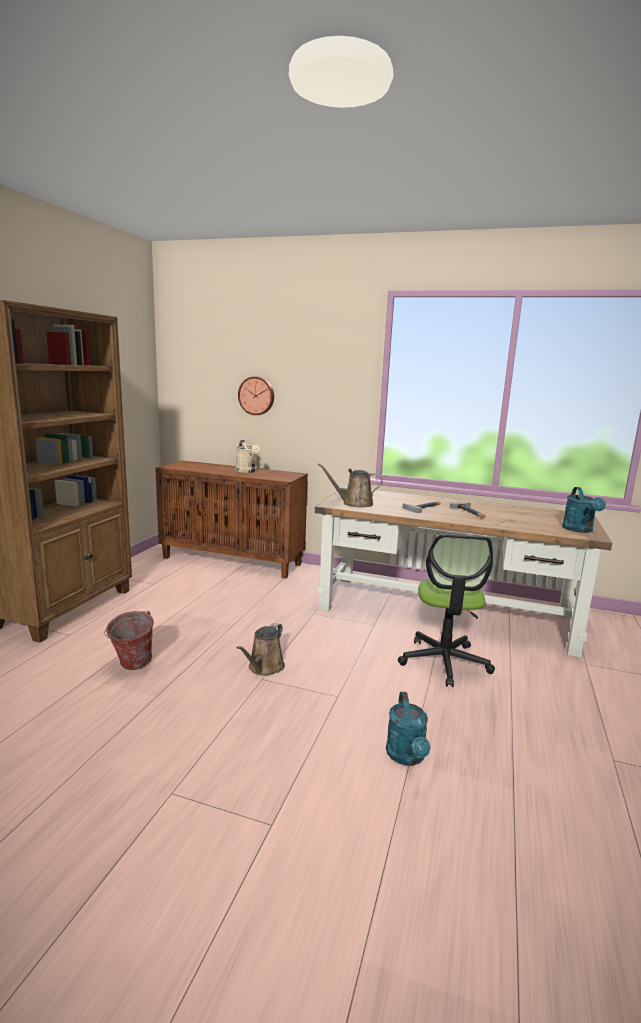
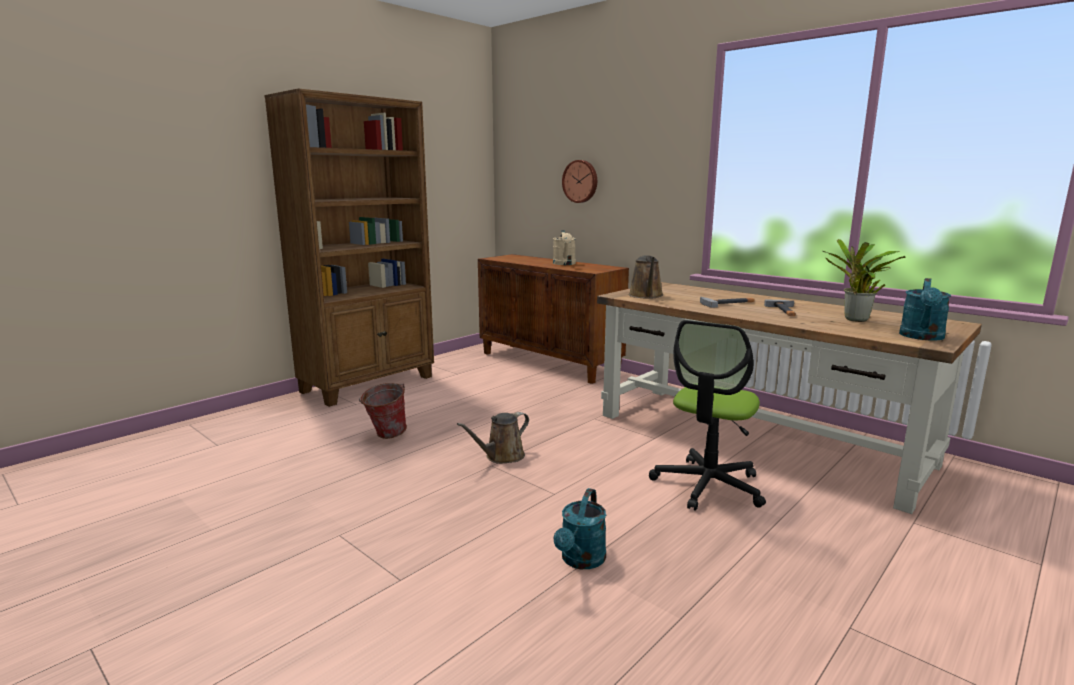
camera: 25 degrees right, 0 degrees up
brown watering can [318,463,383,507] -> brown watering can turned 120 degrees counterclockwise [629,255,663,299]
none -> potted plant [823,239,906,322]

